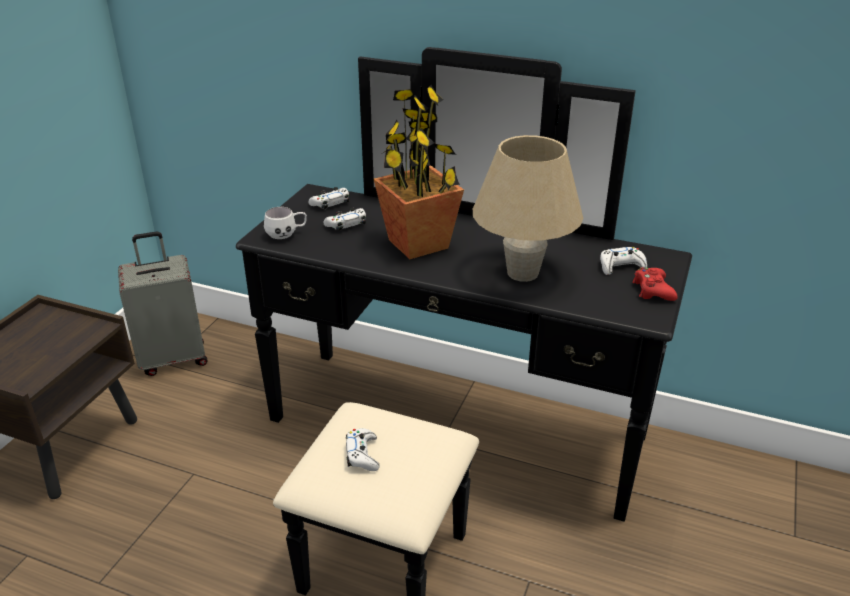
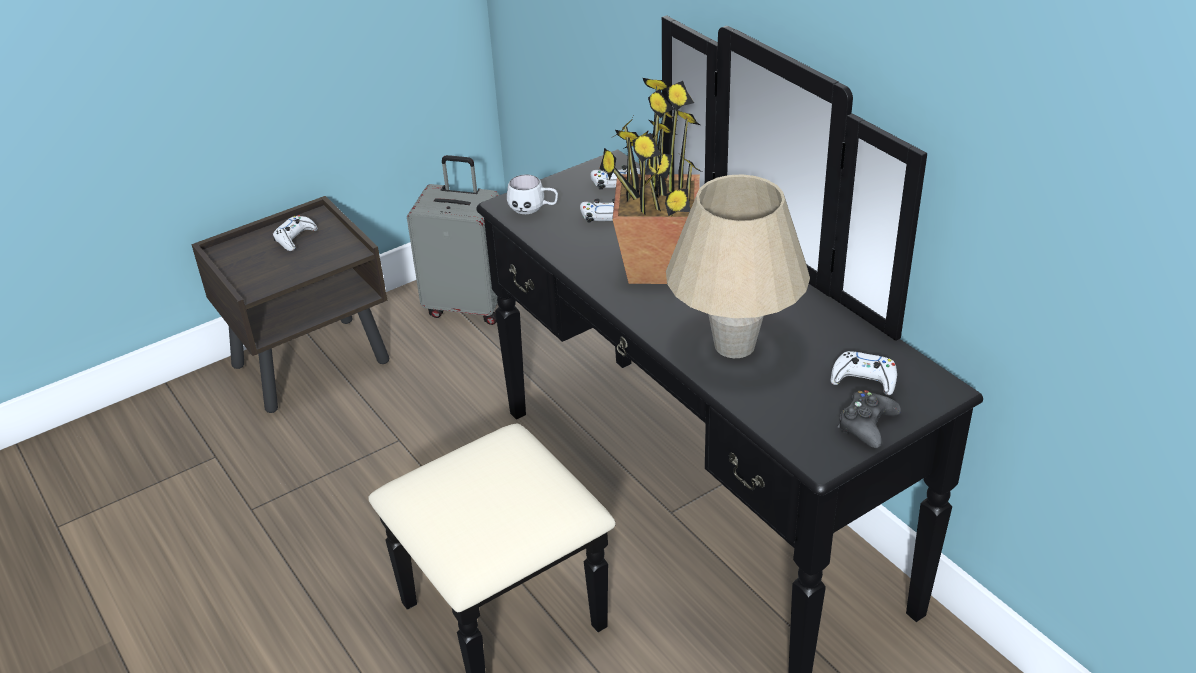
camera: 35 degrees right, 5 degrees up
white game controller [346,428,380,471] -> white game controller moved to [273,215,318,251]
red game controller [632,267,678,301] -> black game controller [837,390,901,448]

